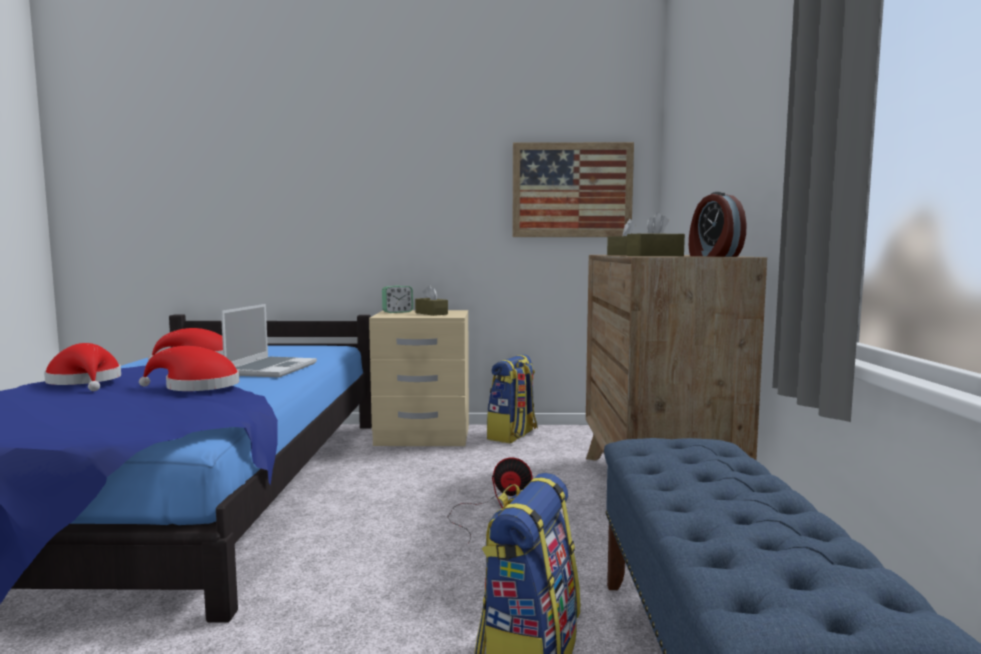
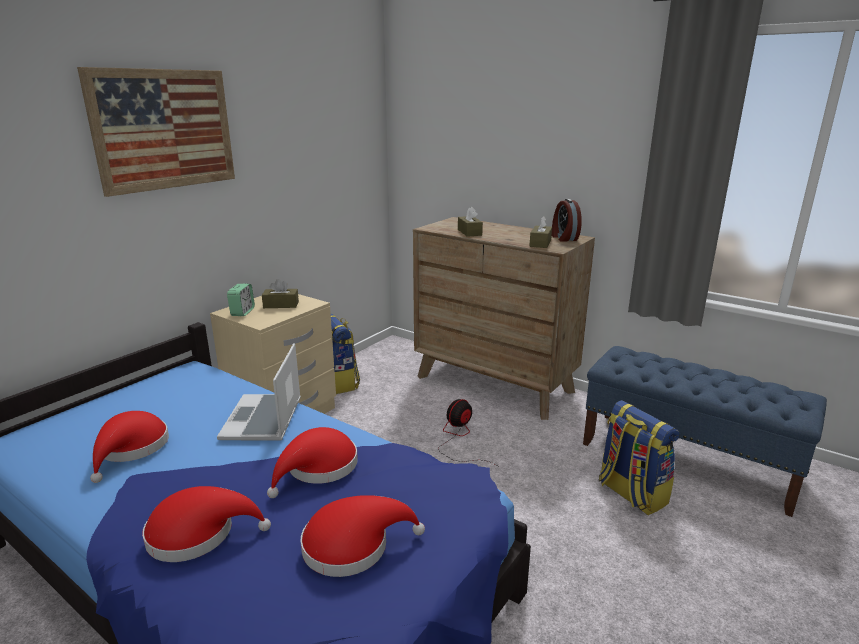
camera: 55 degrees left, 15 degrees up
laptop [221,304,317,377] -> laptop turned 135 degrees counterclockwise [217,343,301,441]
picture [512,142,634,237] -> picture moved to [77,67,235,197]
alarm clock [689,192,747,257] -> alarm clock turned 60 degrees clockwise [552,199,582,242]
none -> red hat [301,495,425,577]

